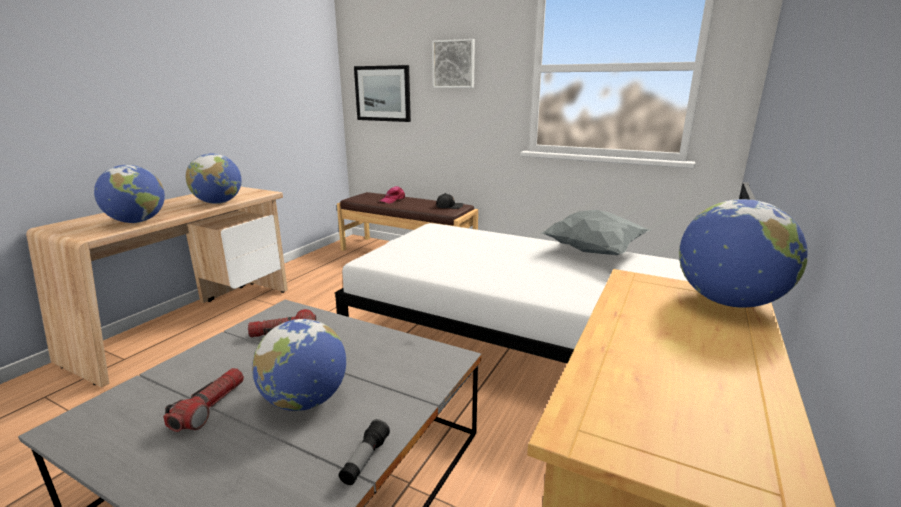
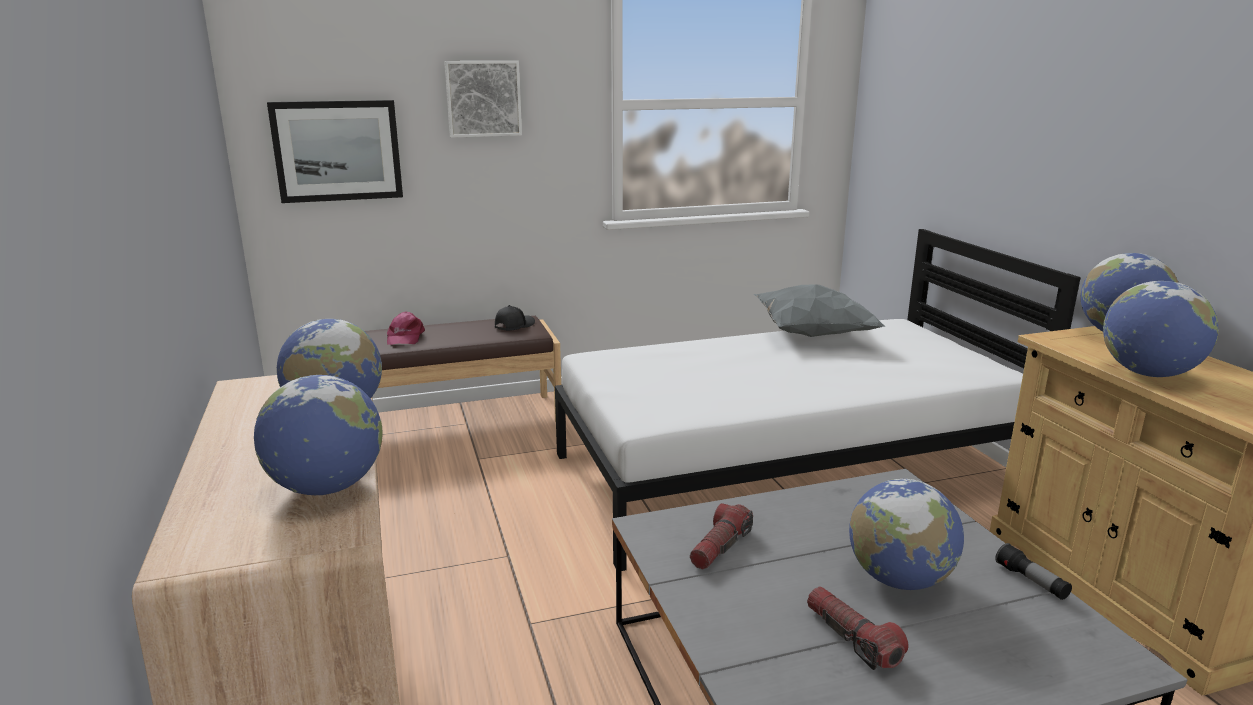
camera: 45 degrees left, 0 degrees up
none -> globe [1103,281,1219,377]

